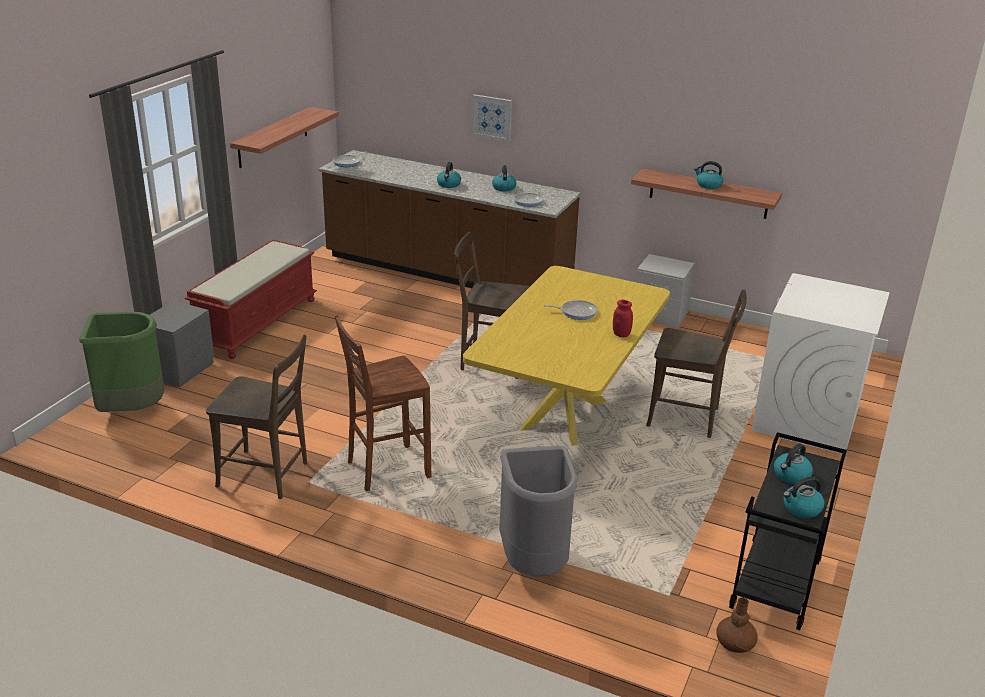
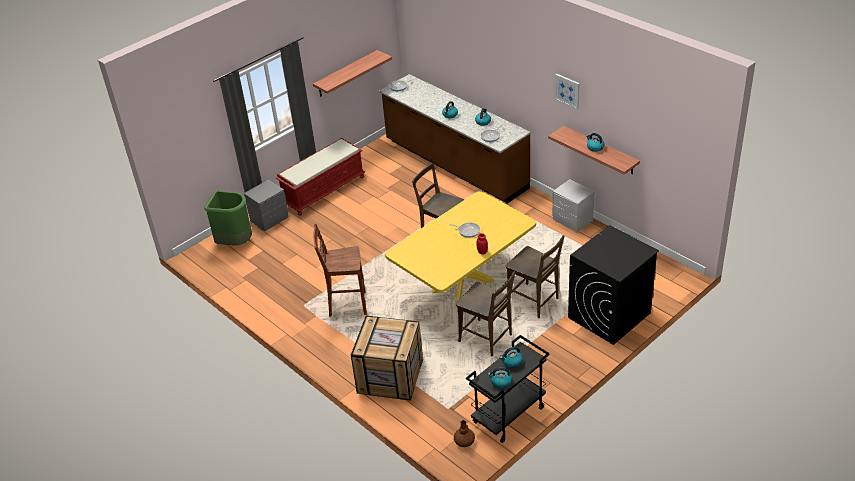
camera: 25 degrees right, 10 degrees up
brown chair [206,335,307,499] -> brown chair moved to [456,271,516,356]
picture [472,94,512,141] -> picture moved to [555,74,580,110]
grey trash can [499,446,578,577] -> crate [351,316,423,401]
white washing machine [752,273,890,454] -> black washing machine [568,225,659,345]

